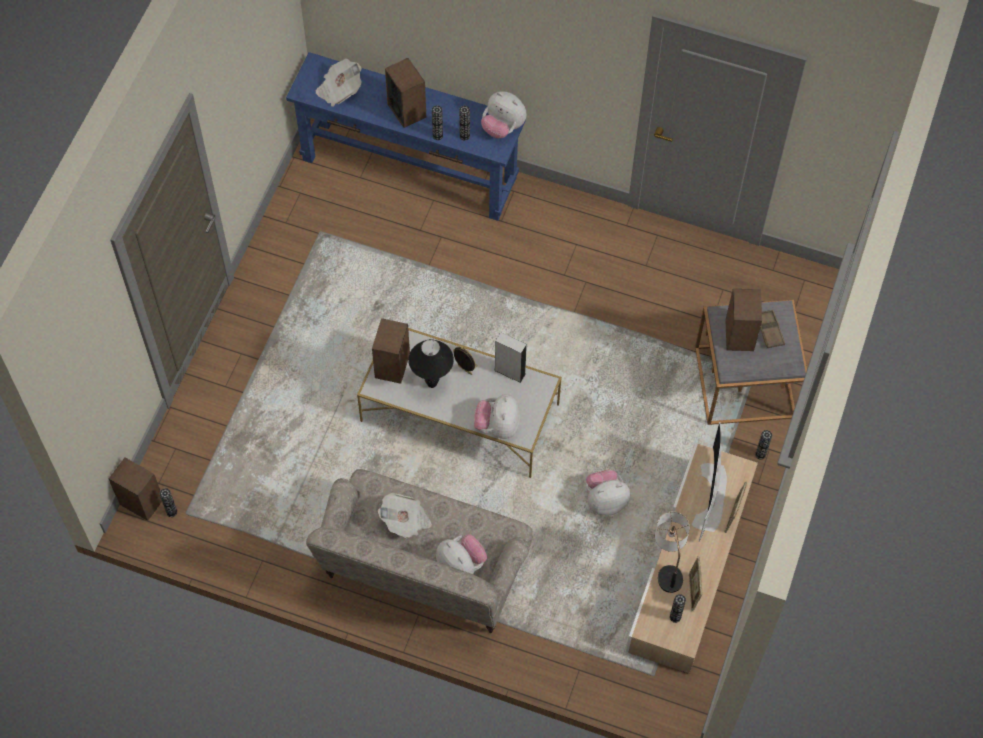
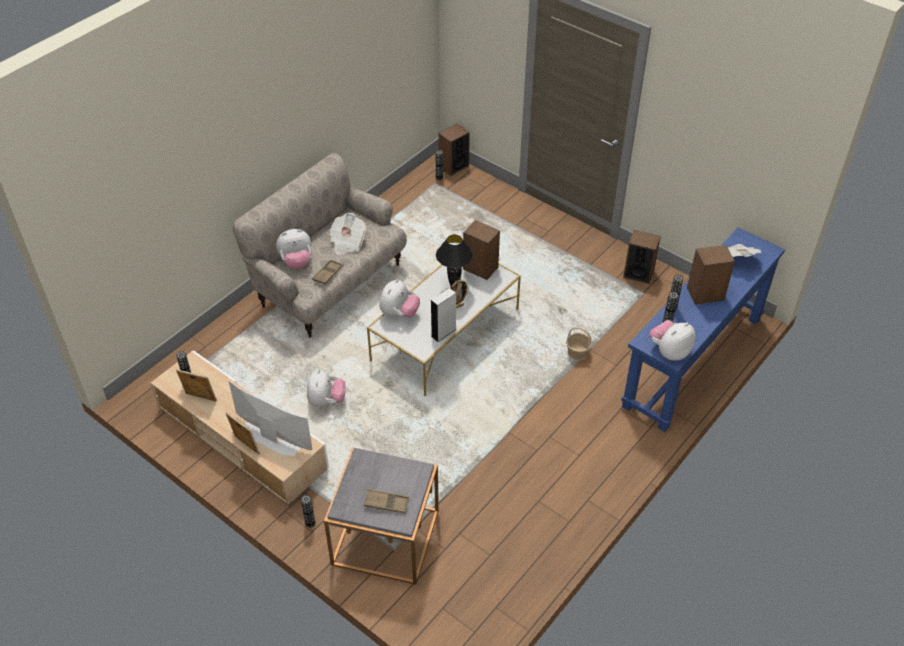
camera: 110 degrees right, 15 degrees down
plush toy [474,394,520,439] -> plush toy turned 90 degrees clockwise [379,279,420,318]
table lamp [655,512,690,593] -> none
speaker [725,289,762,351] -> speaker moved to [623,230,661,284]
none -> brown tray [312,260,343,284]
none -> basket [566,327,592,361]

